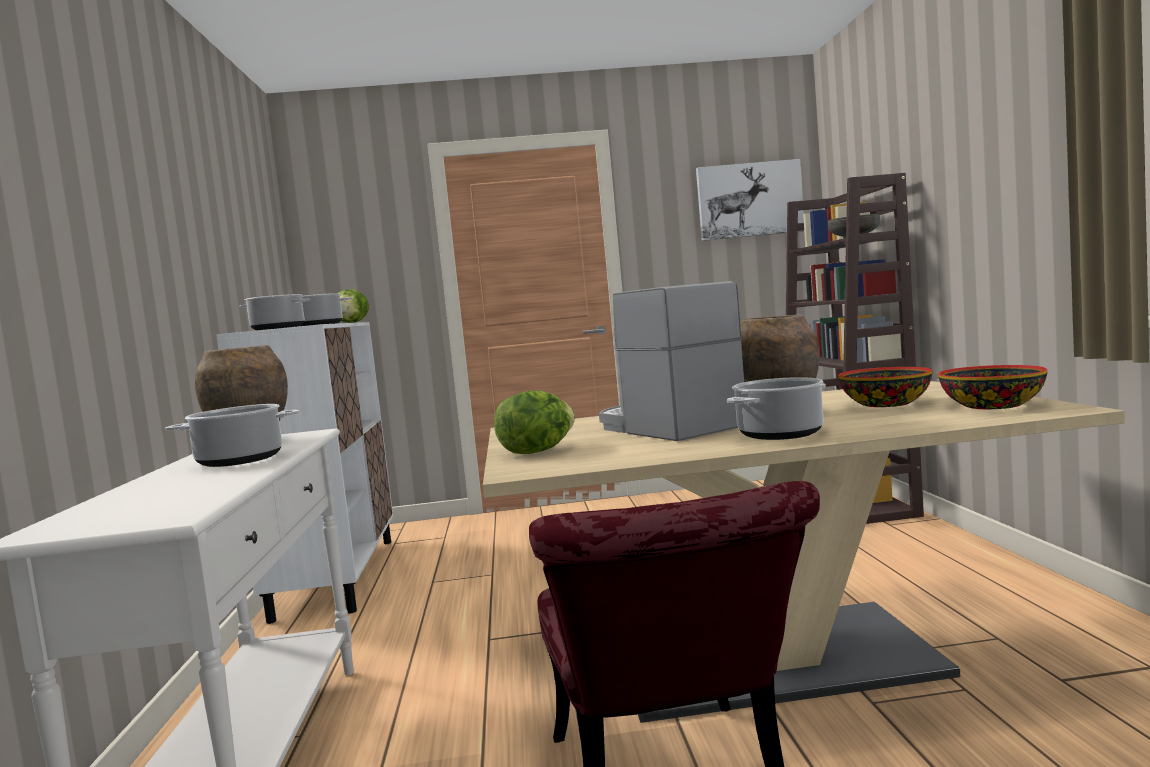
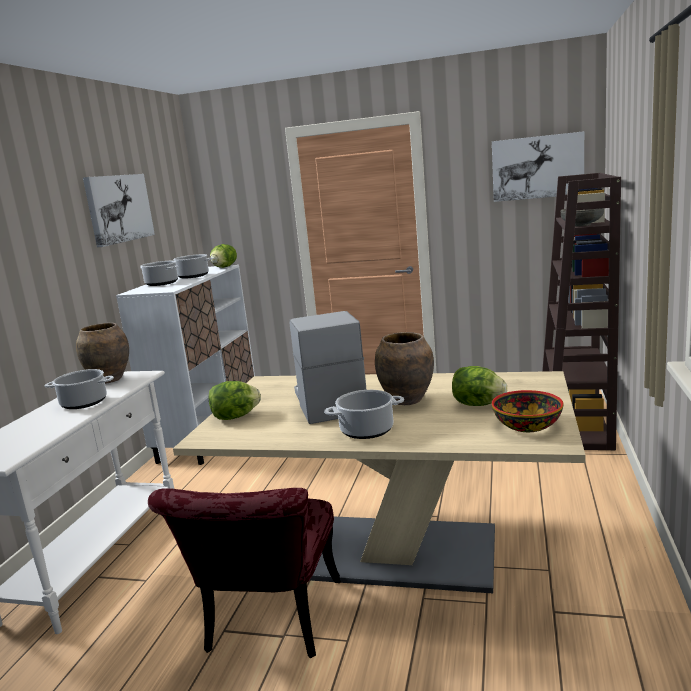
camera: 20 degrees right, 10 degrees up
bowl [838,367,933,407] -> lettuce [452,366,507,406]
none -> picture [83,174,155,247]

